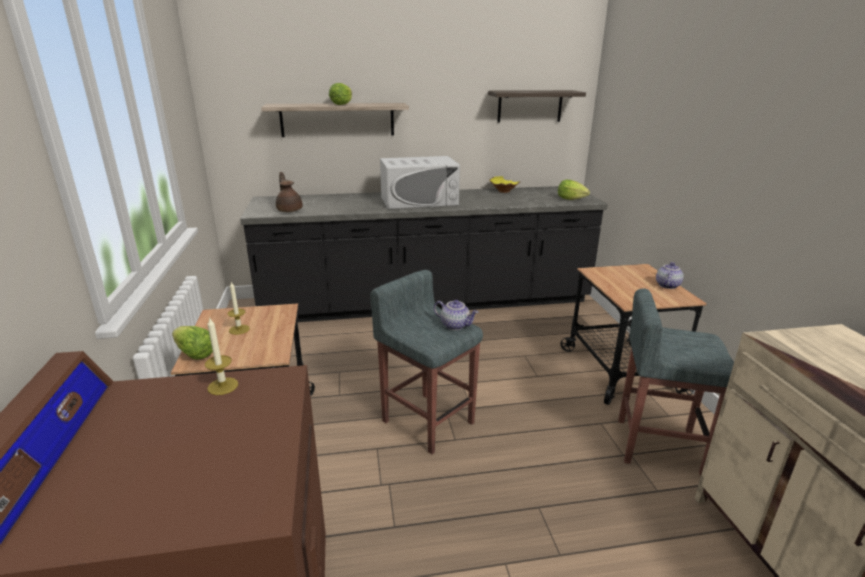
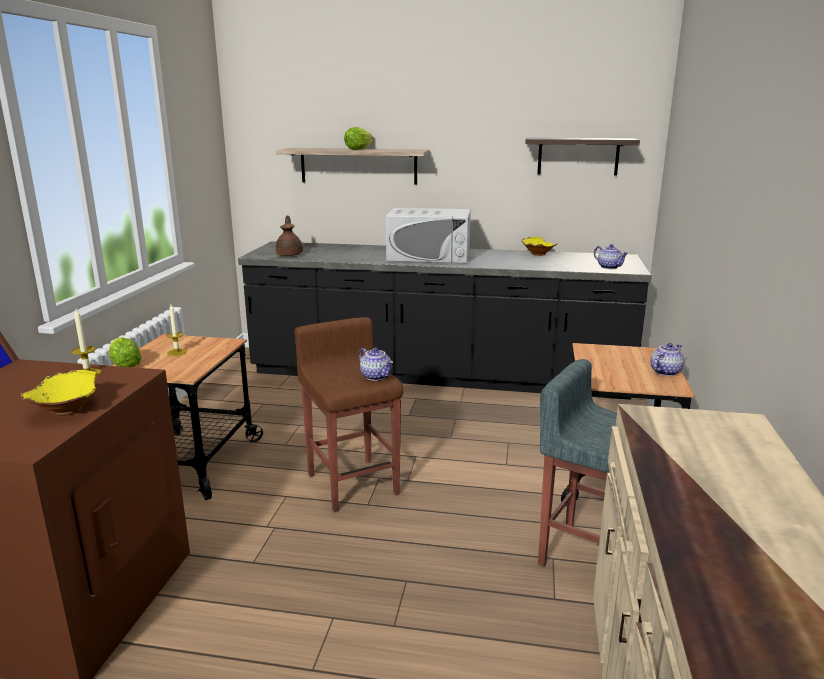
camera: 20 degrees right, 5 degrees down
grey stool [370,270,483,454] -> brown stool [295,317,403,512]
lettuce [558,180,590,200] -> teapot [594,244,628,269]
none -> yellow bowl [20,370,97,415]

